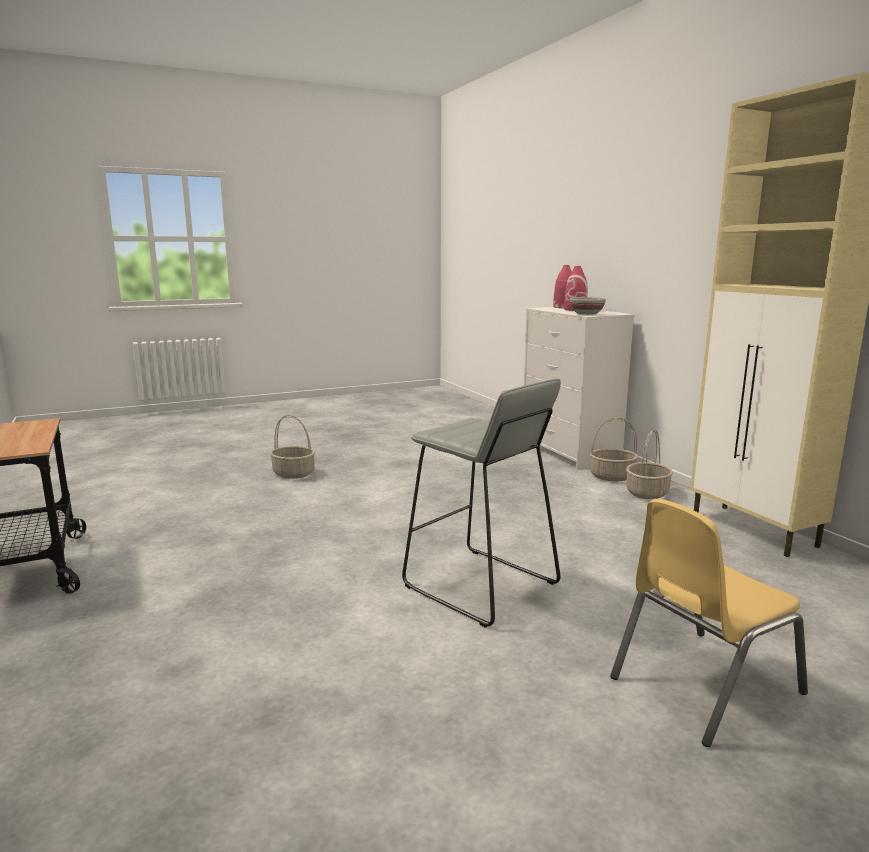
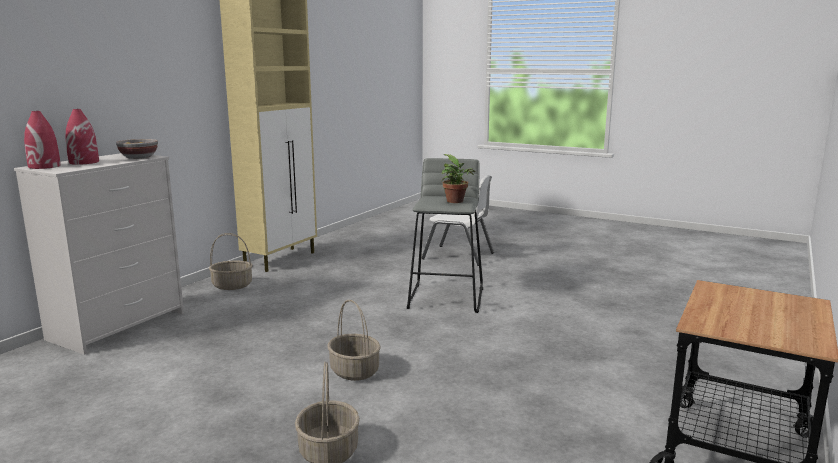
camera: 125 degrees left, 0 degrees up
basket [590,417,639,481] -> basket moved to [327,300,381,381]
yellow chair [610,499,808,747] -> white chair [422,175,494,266]
none -> potted plant [441,154,476,203]

